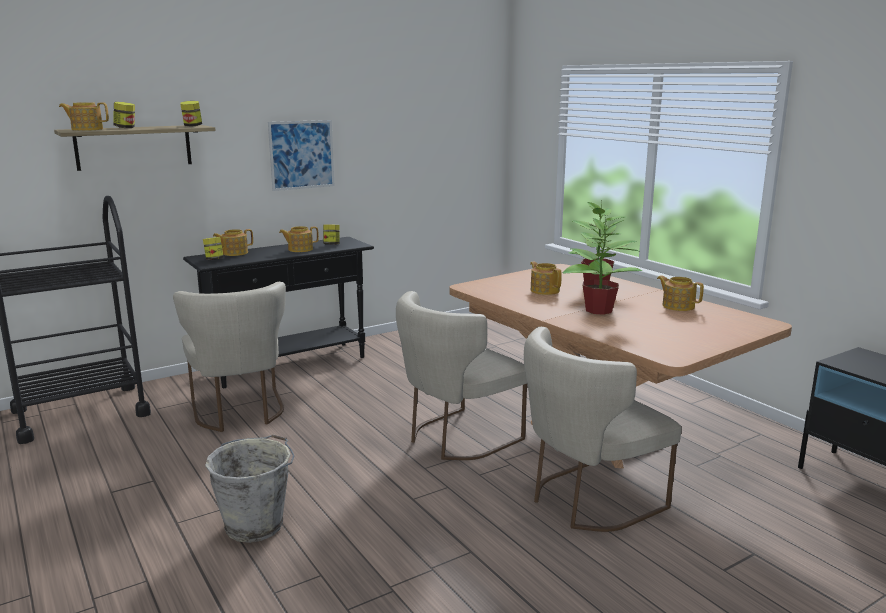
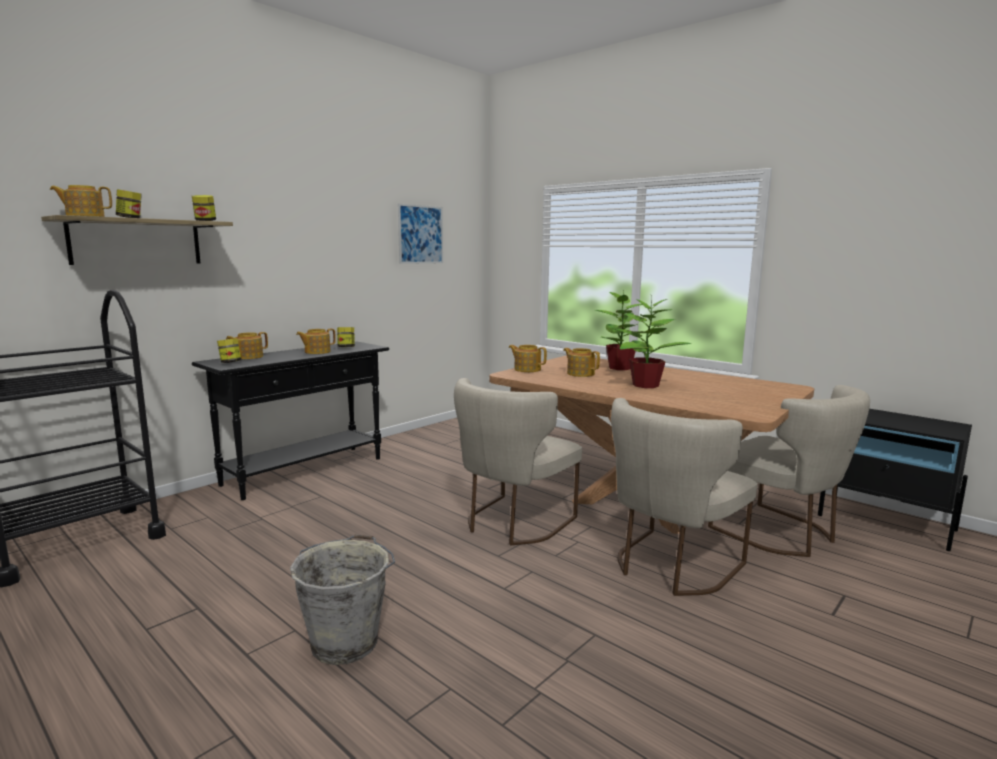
camera: 15 degrees left, 5 degrees down
beige chair [173,282,286,432] -> beige chair moved to [708,385,870,557]
picture [268,120,335,191] -> picture moved to [398,203,443,264]
teapot [657,275,704,311] -> teapot moved to [509,345,547,372]

